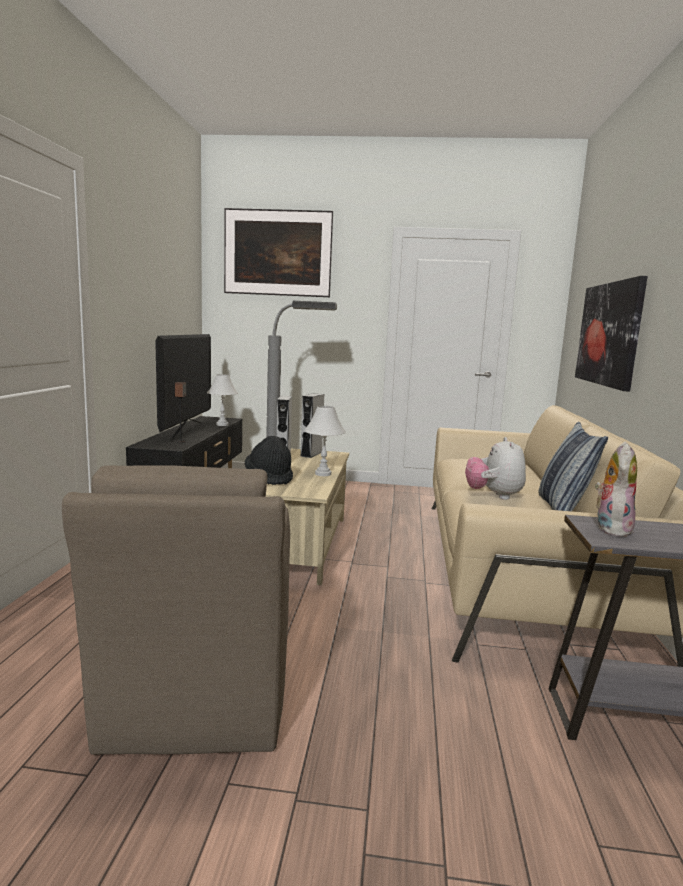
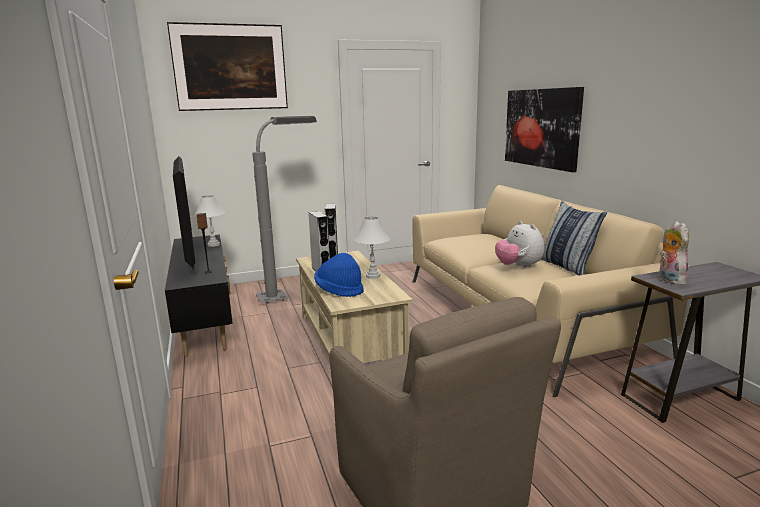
camera: 25 degrees left, 5 degrees up
black hat [245,436,293,485] -> blue hat [314,253,364,297]

